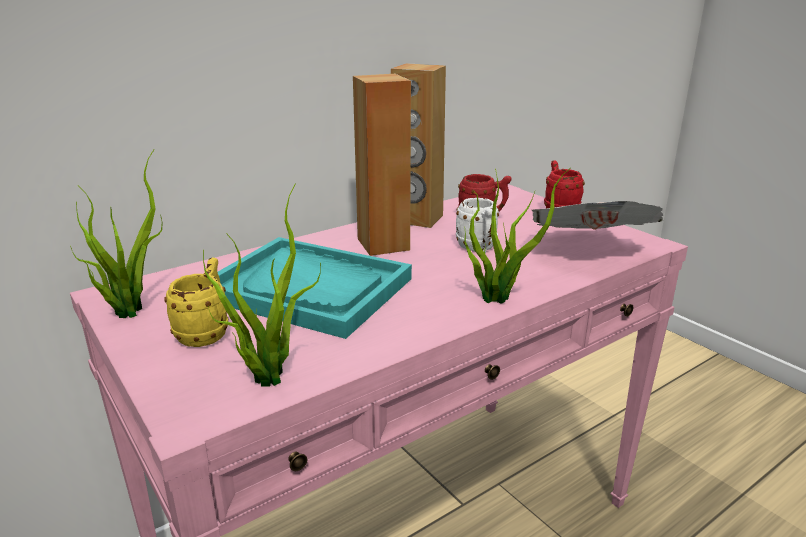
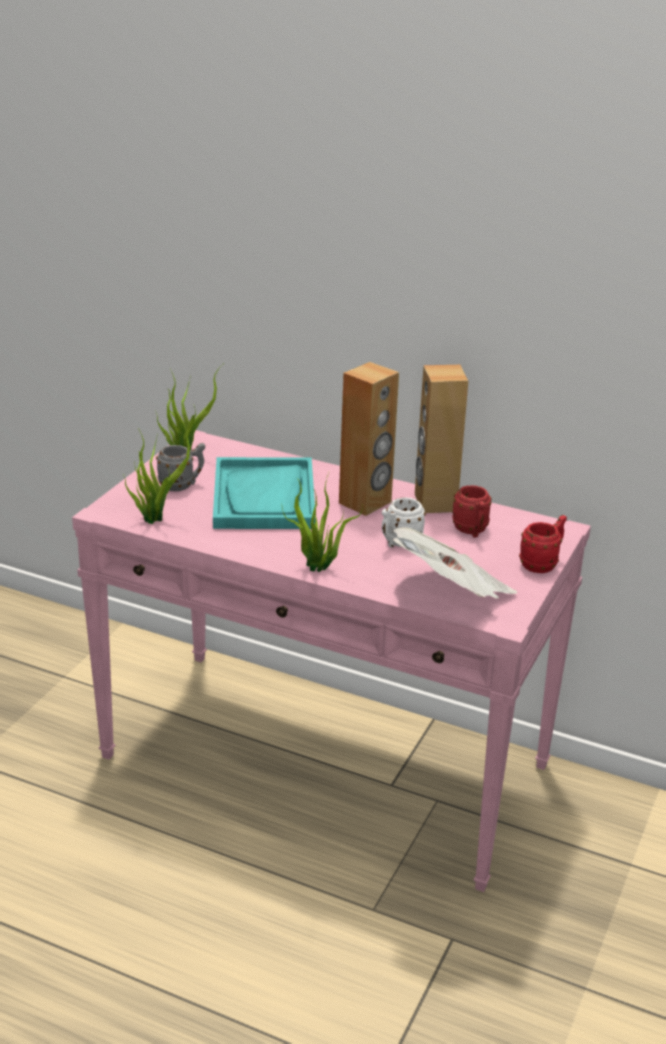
camera: 60 degrees right, 5 degrees up
yellow mug [165,257,228,347] -> grey mug [156,443,205,491]

